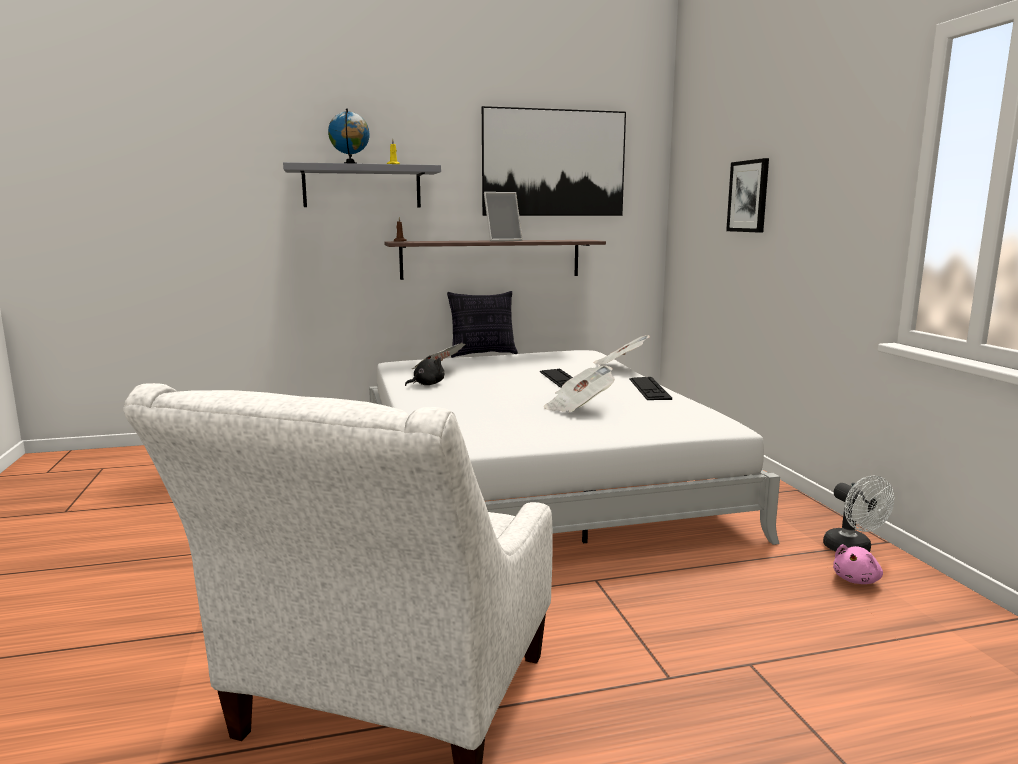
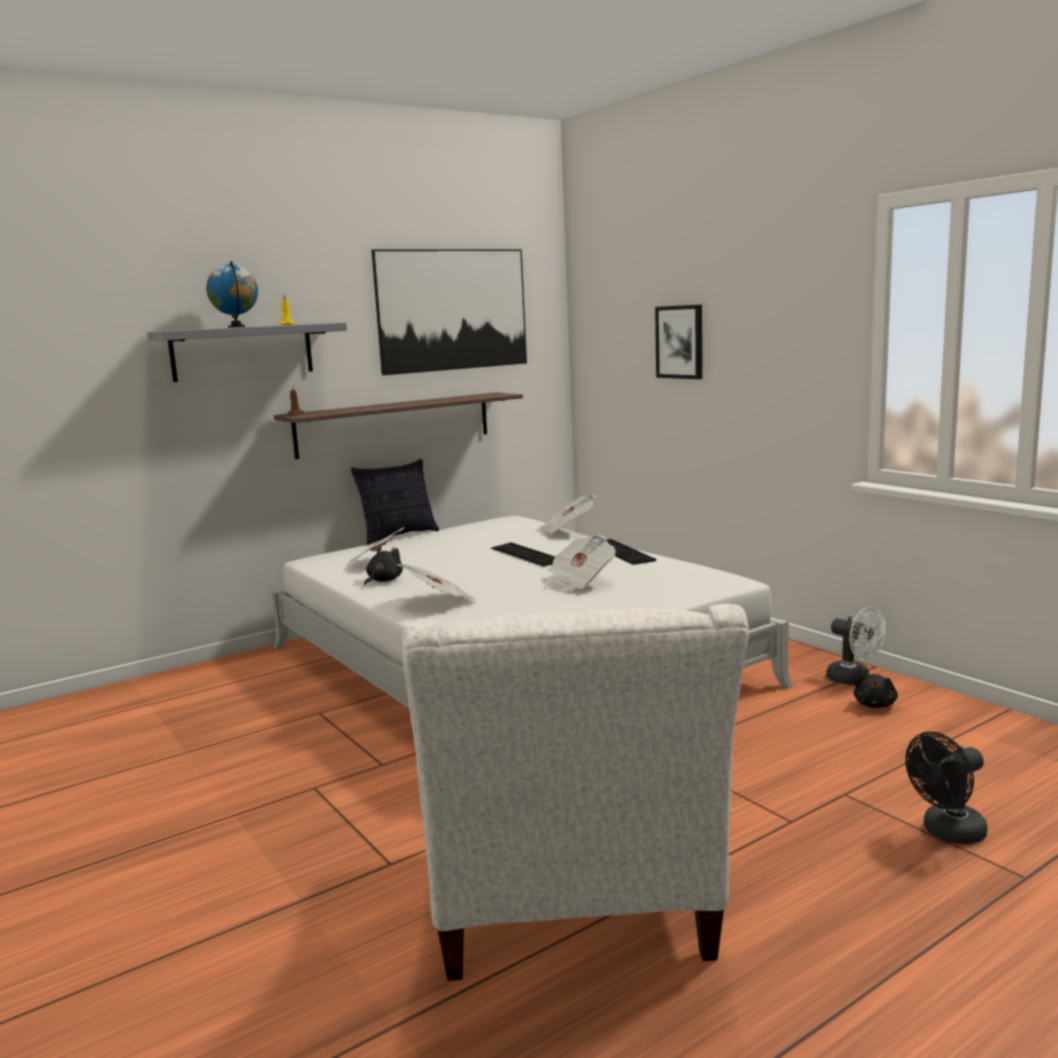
camera: 20 degrees left, 0 degrees up
picture frame [484,192,522,241] -> none
pink plush toy [833,544,883,584] -> black plush toy [854,674,898,708]
none -> newspaper [397,564,478,600]
none -> black fan [905,732,988,844]

